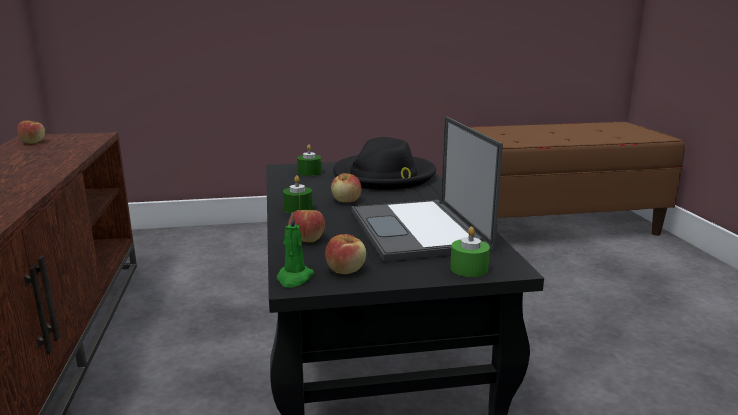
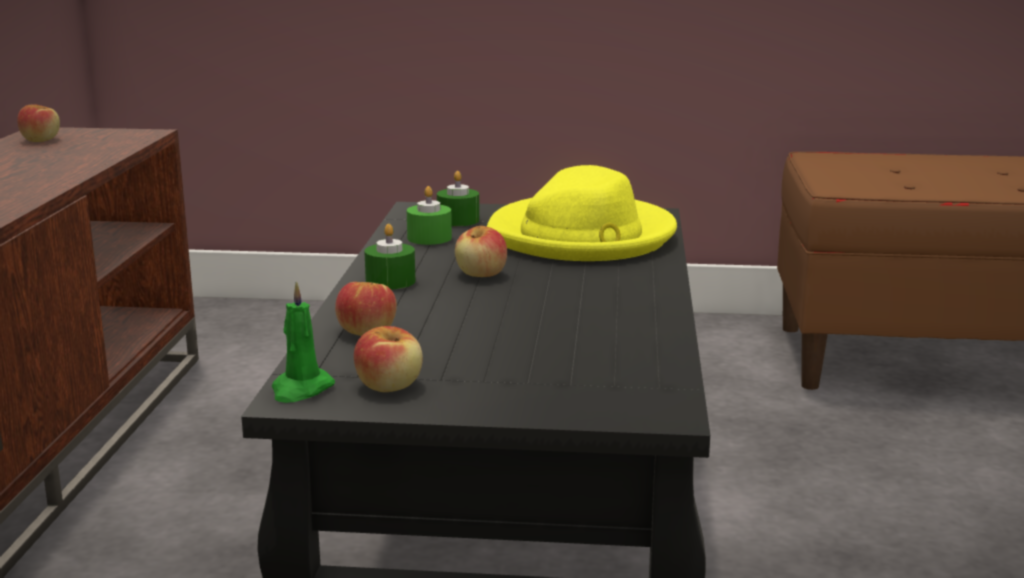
camera: 15 degrees right, 0 degrees up
black hat [333,137,436,190] -> yellow hat [487,165,677,261]
laptop [352,116,503,262] -> none
green candle [450,227,490,277] -> green candle moved to [407,186,452,245]

